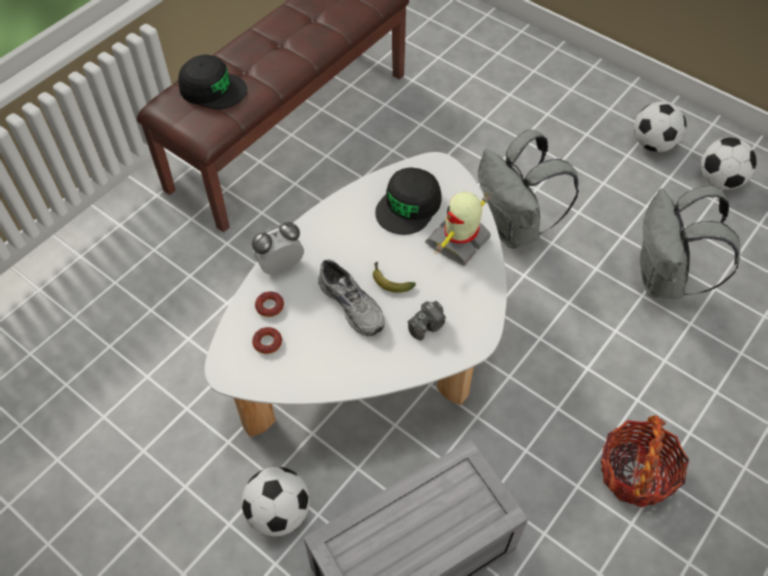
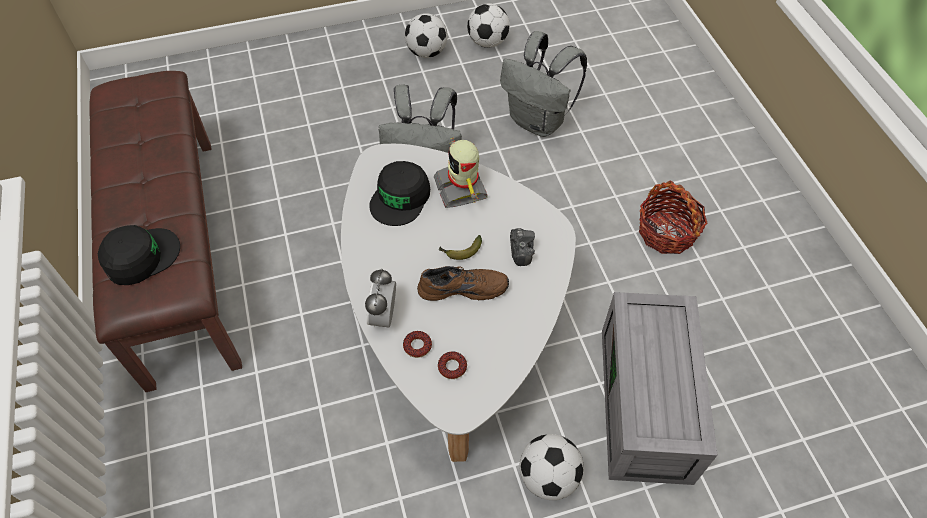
camera: 55 degrees left, 0 degrees up
grey shoe [318,259,385,336] -> brown shoe [417,266,509,301]
black cap [375,167,442,235] -> black cap turned 45 degrees clockwise [369,161,430,226]

